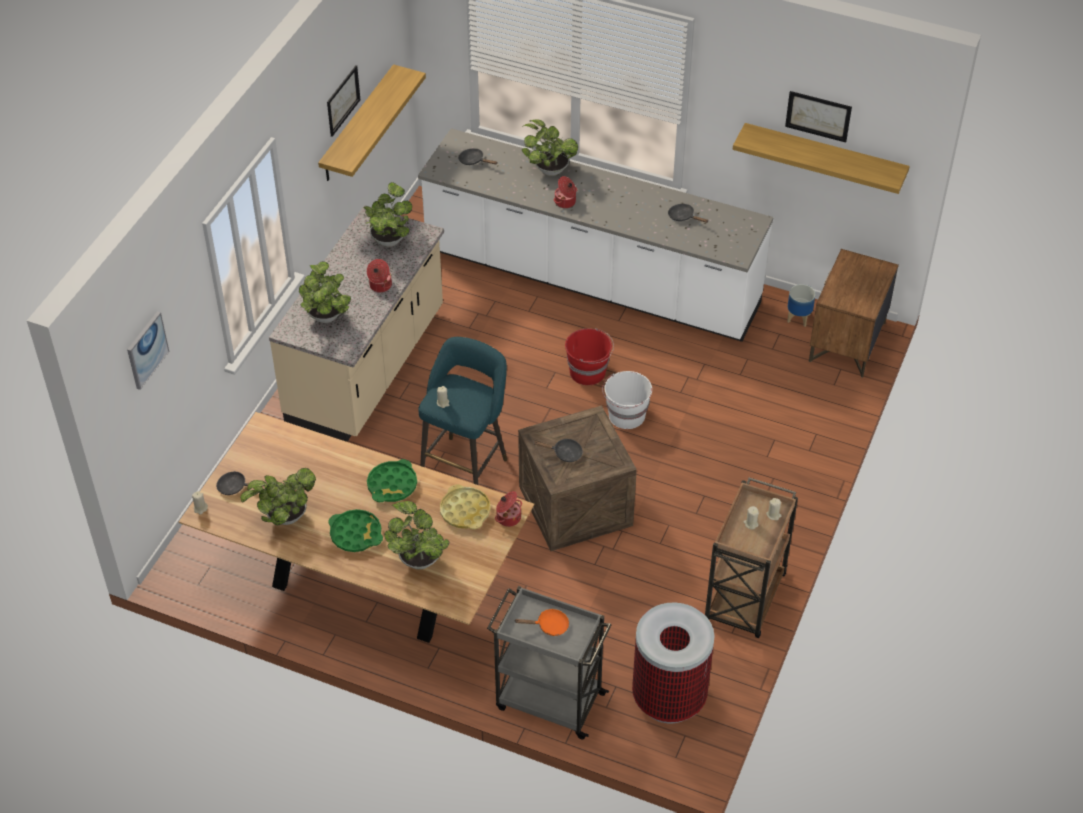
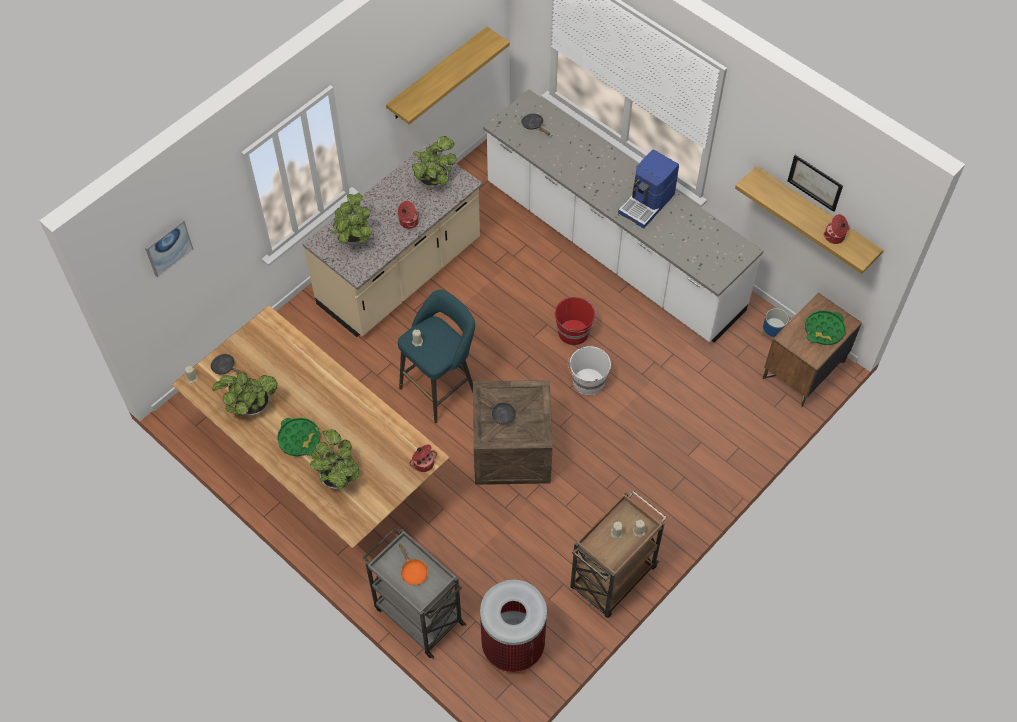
camera: 20 degrees right, 10 degrees up
picture [327,65,360,137] -> none
green tray [367,459,417,502] -> green tray moved to [805,310,845,345]
yellow tray [440,484,491,530] -> none
orange frying pan [515,608,569,636] -> orange frying pan turned 45 degrees clockwise [399,544,428,585]
potted plant [522,119,578,176] -> none
cooking pot [554,176,577,208] -> cooking pot moved to [823,214,850,244]
black frying pan [668,204,709,223] -> none
none -> coffee machine [618,149,679,228]

